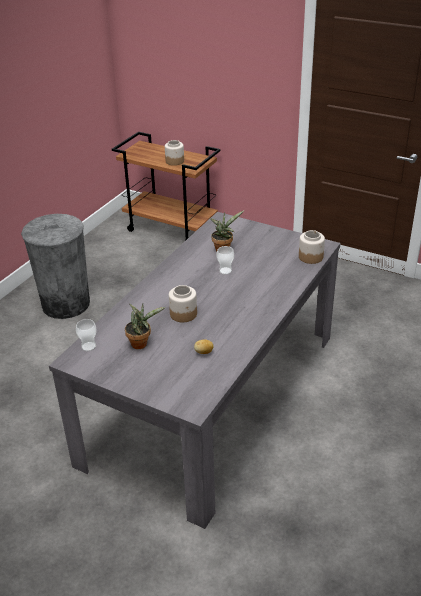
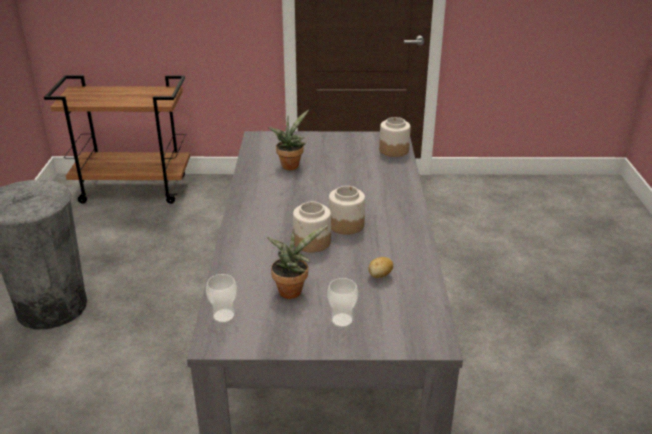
camera: 30 degrees left, 5 degrees down
jar [165,140,184,166] -> jar moved to [329,186,365,235]
cup [217,246,234,275] -> cup moved to [327,278,358,328]

